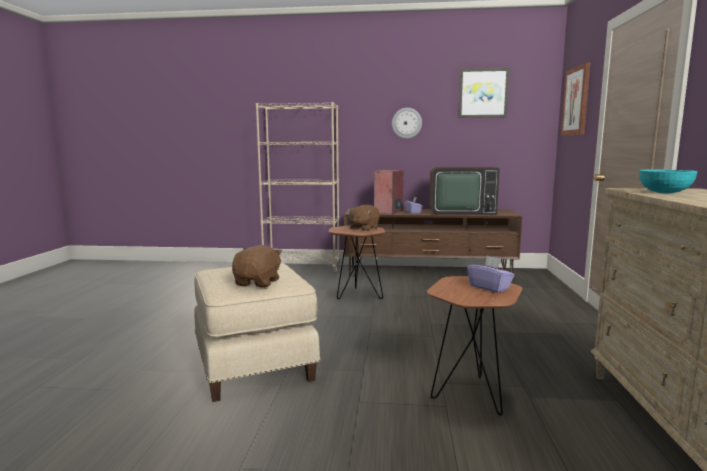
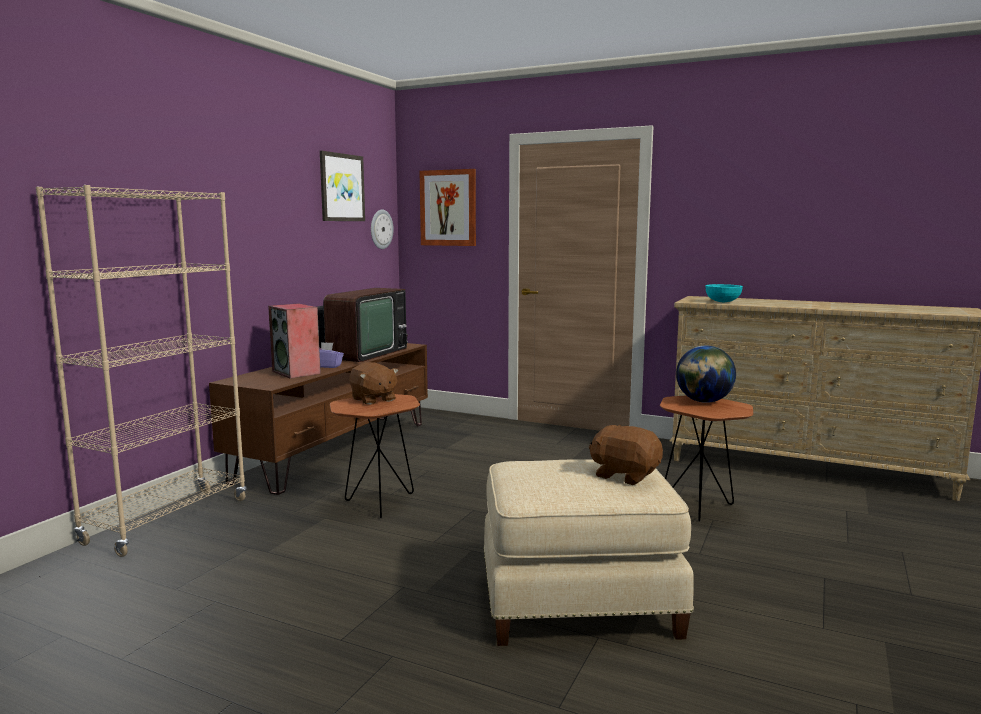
camera: 70 degrees left, 0 degrees up
wall clock [392,108,422,139] -> wall clock moved to [371,210,394,249]
purple tissue box [467,256,514,293] -> globe [676,346,736,403]

